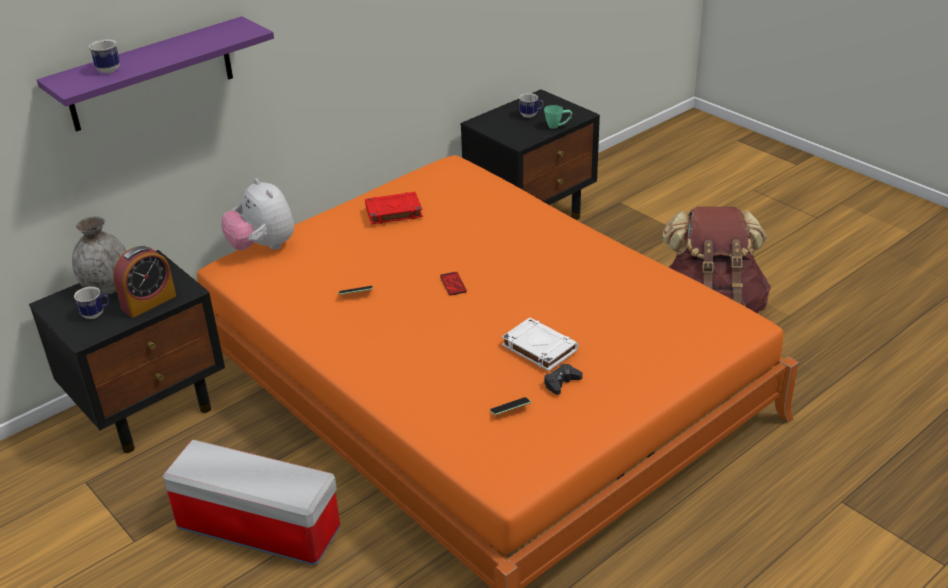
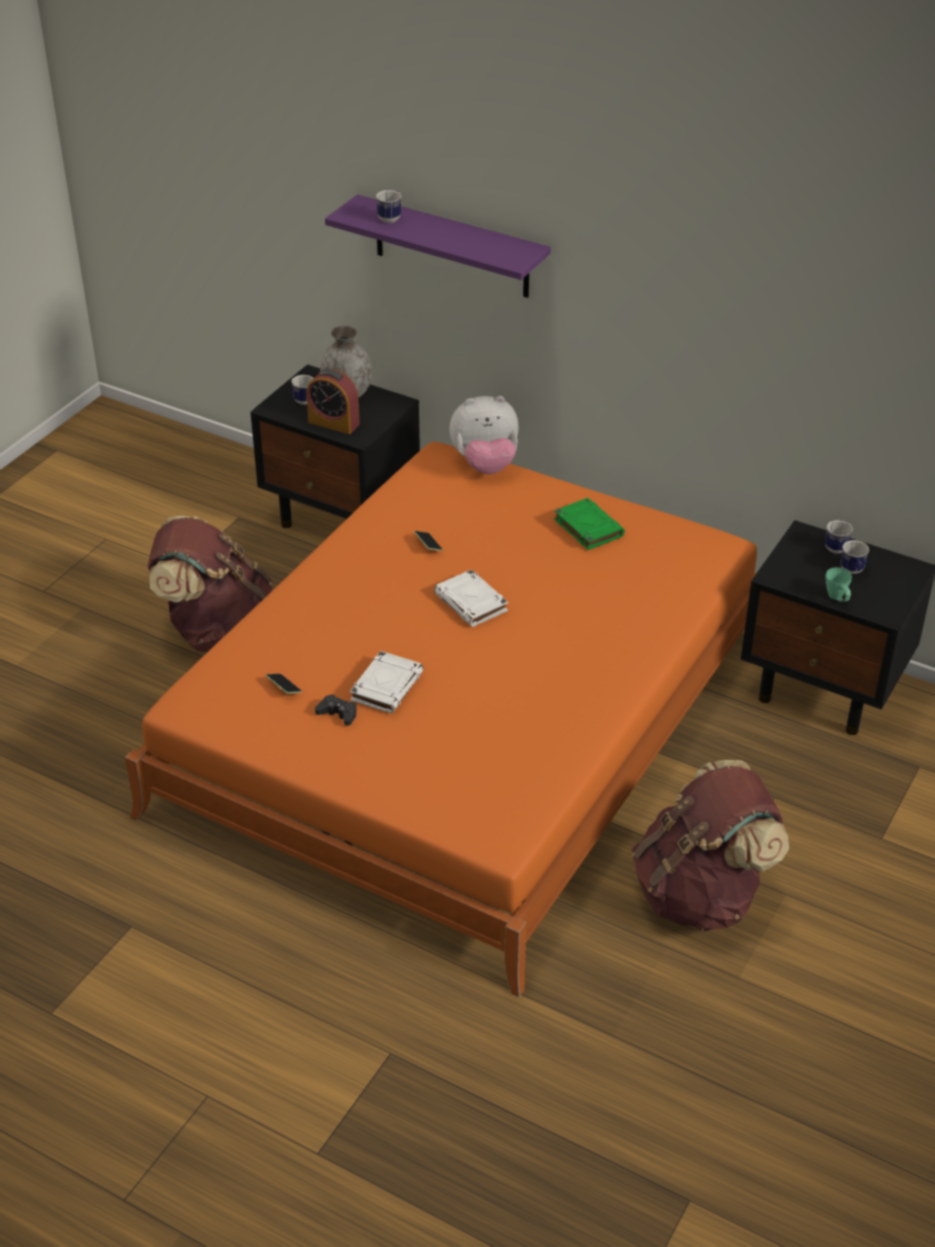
camera: 70 degrees right, 5 degrees up
storage box [163,440,340,566] -> brown backpack [148,516,272,652]
plush toy [222,178,294,250] -> plush toy turned 135 degrees counterclockwise [450,396,519,474]
red book [365,192,423,225] -> green book [554,498,625,550]
phone [440,272,467,295] -> white book [434,569,508,627]
none -> mug [825,520,853,554]

